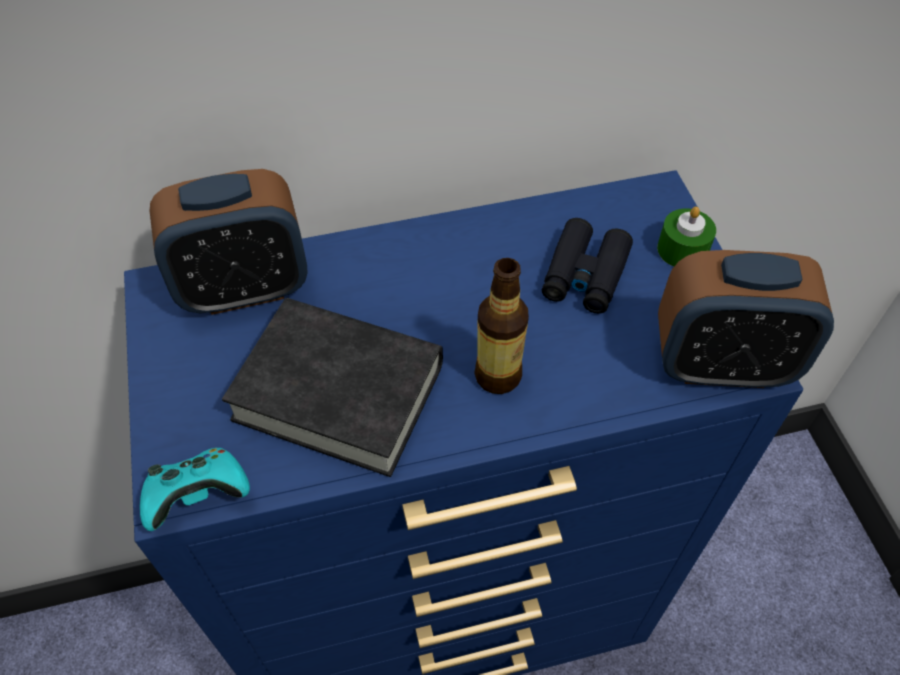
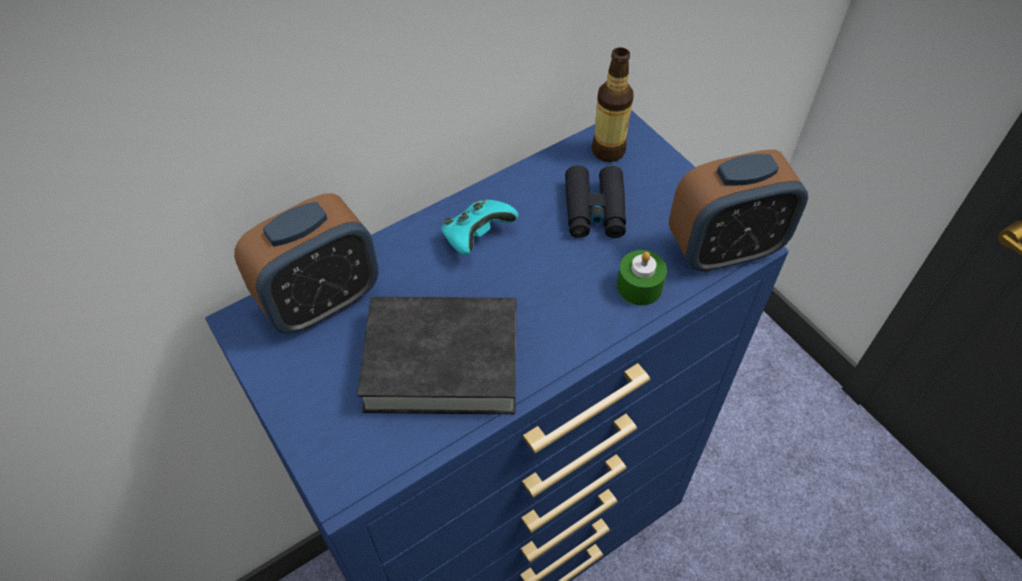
camera: 20 degrees left, 0 degrees up
turquoise game controller [140,448,250,531] -> turquoise game controller moved to [441,199,519,255]
bottle [474,258,529,394] -> bottle moved to [592,47,634,162]
green candle [657,207,716,267] -> green candle moved to [617,250,667,305]

